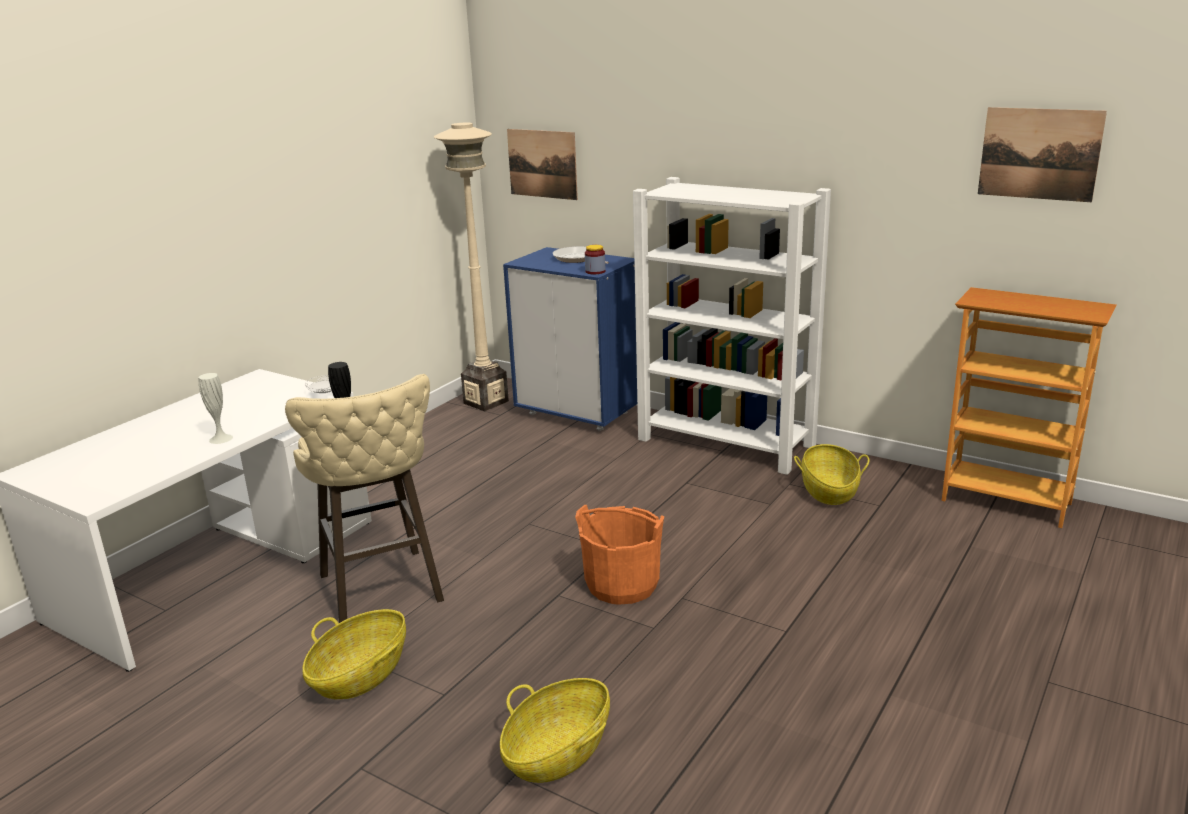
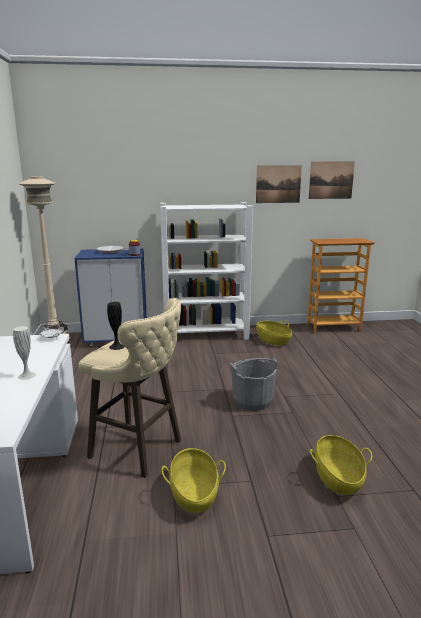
camera: 40 degrees left, 5 degrees down
picture [507,129,578,200] -> picture moved to [256,165,302,203]
orange bucket [575,505,664,605] -> grey bucket [230,357,278,411]

